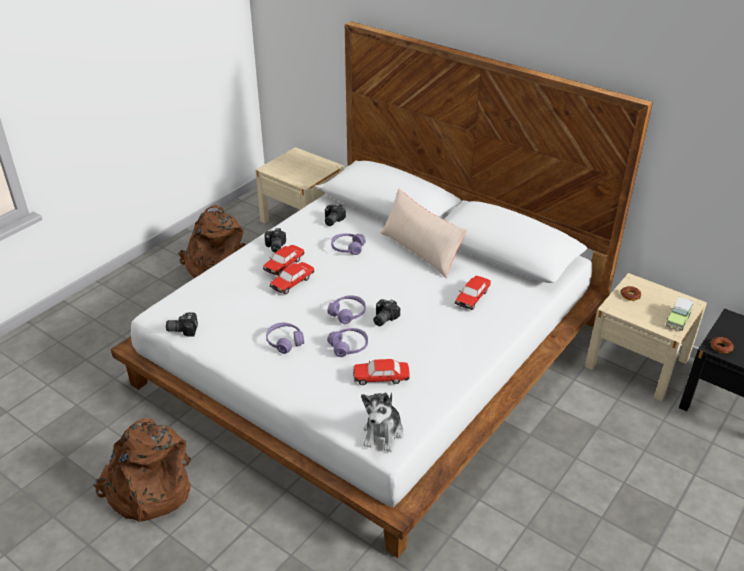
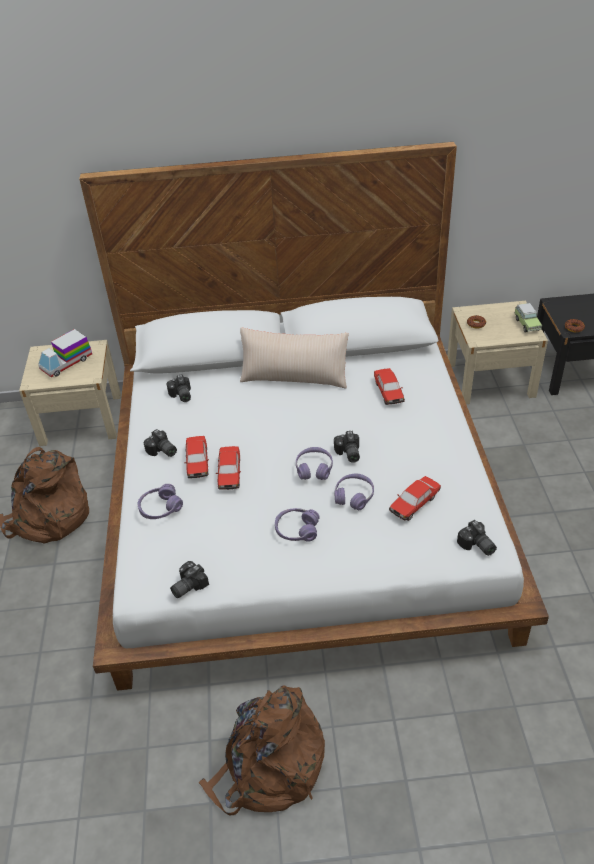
camera: 40 degrees left, 5 degrees up
purple headphones [331,233,366,255] -> purple headphones moved to [138,484,183,519]
plush toy [361,392,404,452] -> camera [457,520,497,556]
none -> toy truck [38,329,92,377]

